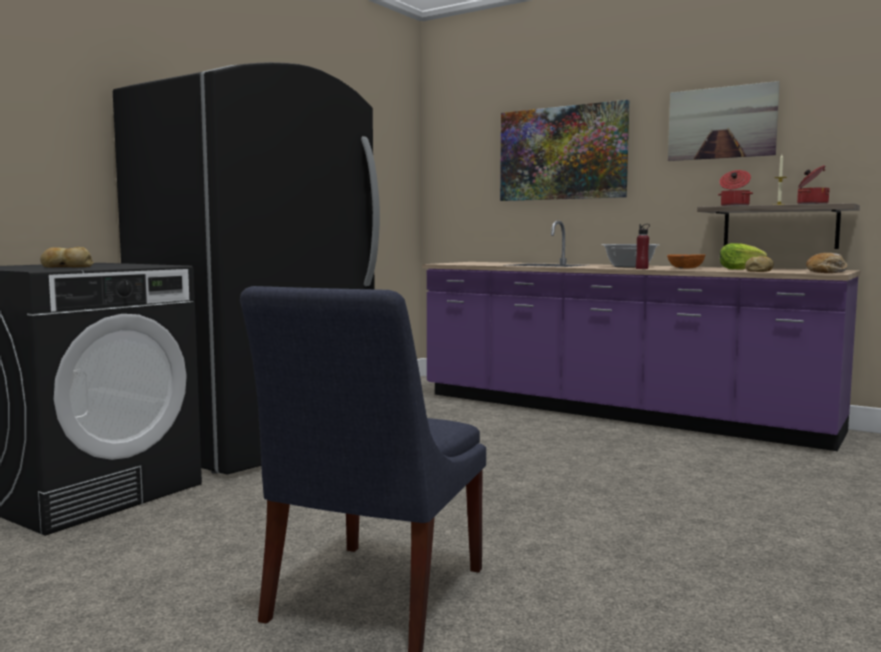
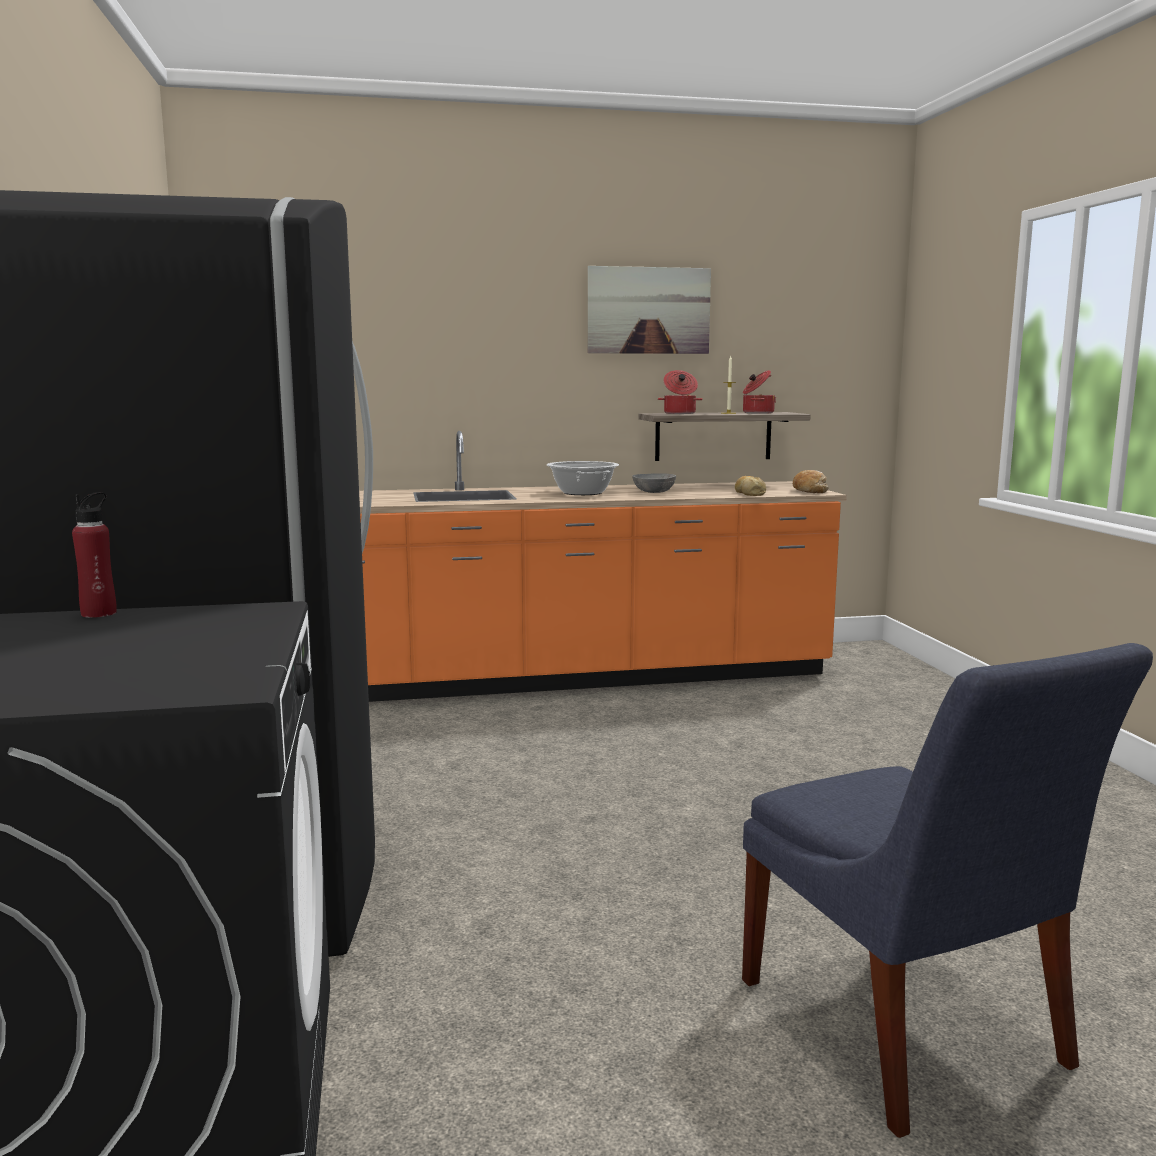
camera: 45 degrees left, 5 degrees up
bread [40,247,94,267] -> none
purple counter [422,221,861,451] -> orange counter [359,431,847,702]
picture [500,100,630,201] -> none
red bottle [636,224,650,269] -> red bottle moved to [72,492,117,618]
orange bowl [667,254,705,269] -> grey bowl [632,473,676,493]
lettuce [720,243,767,269] -> none

